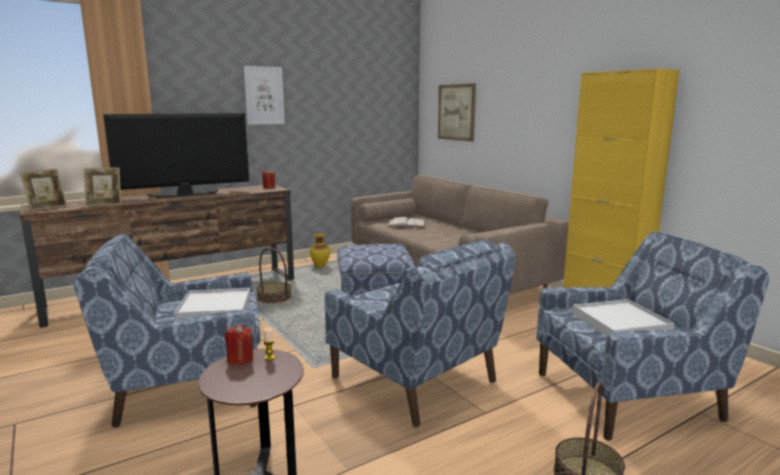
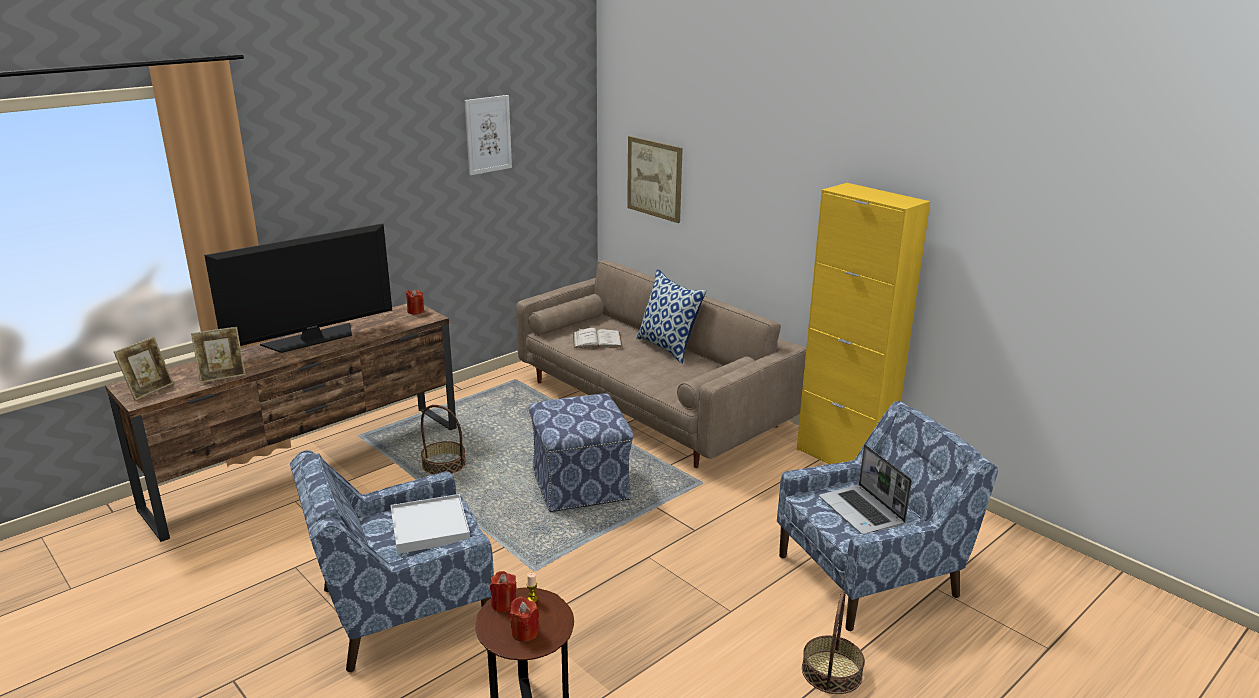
camera: 10 degrees left, 10 degrees up
picture [244,66,285,125] -> picture moved to [465,95,512,175]
vase [310,233,330,268] -> none
blue armchair [325,240,516,427] -> none
white tray [572,299,675,337] -> laptop [819,444,912,534]
none -> red candle [510,596,539,642]
none -> pillow [636,269,706,364]

